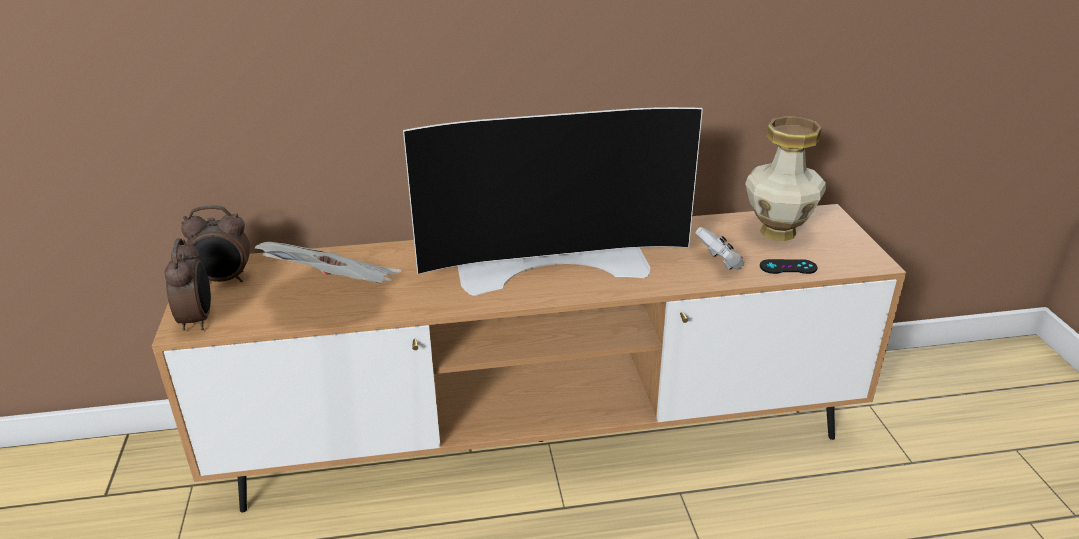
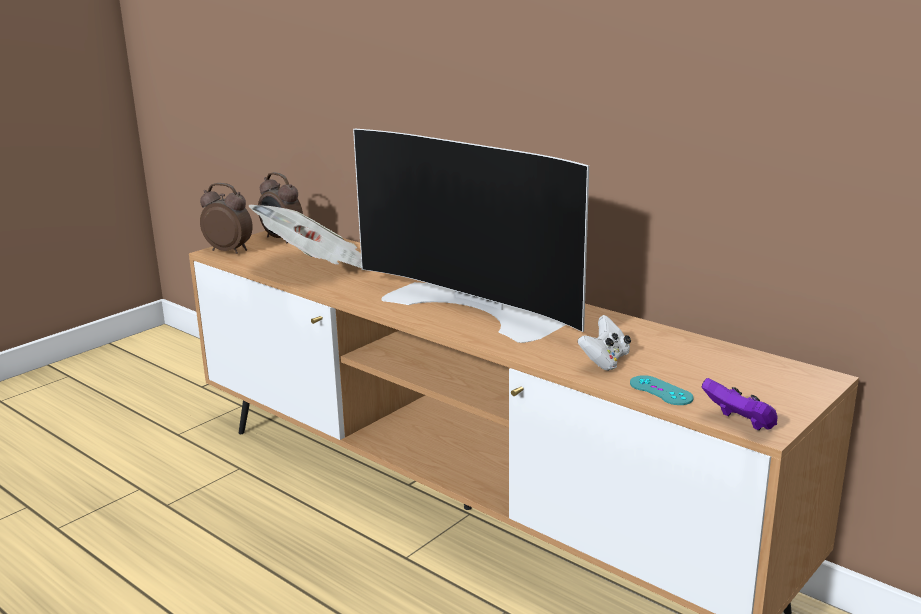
camera: 50 degrees right, 10 degrees down
alarm clock [165,238,211,330] -> alarm clock turned 105 degrees counterclockwise [200,183,253,254]
vase [745,116,826,241] -> none
black game controller [760,259,818,274] -> turquoise game controller [630,375,694,405]
none -> purple game controller [701,378,778,431]

